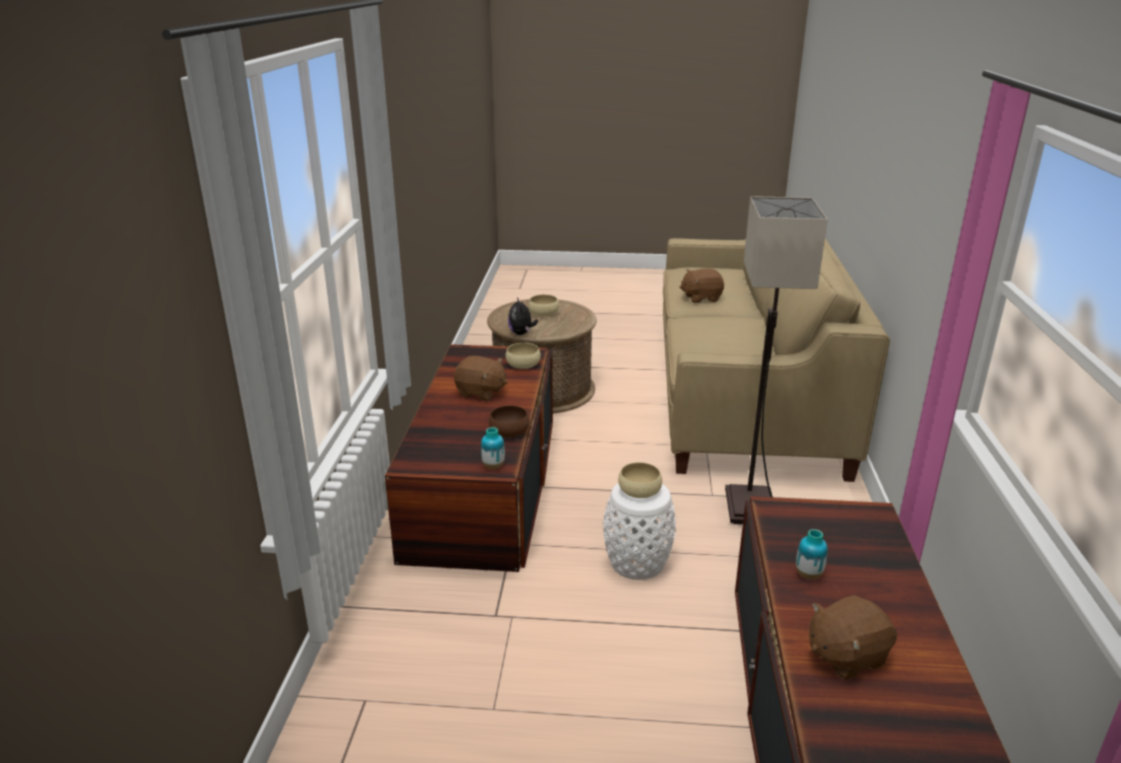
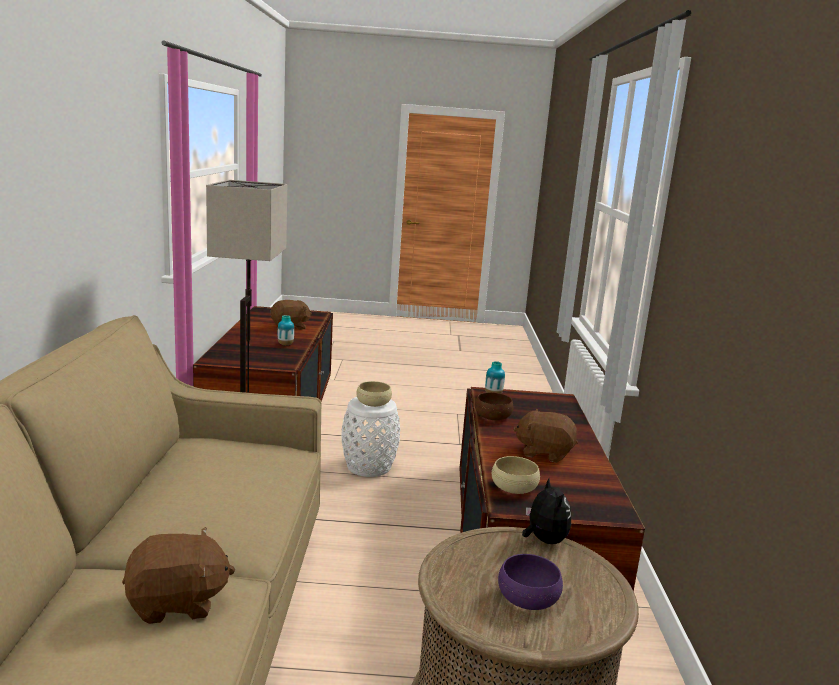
camera: 175 degrees right, 10 degrees down
beige bowl [528,294,559,317] -> purple bowl [498,554,563,610]

